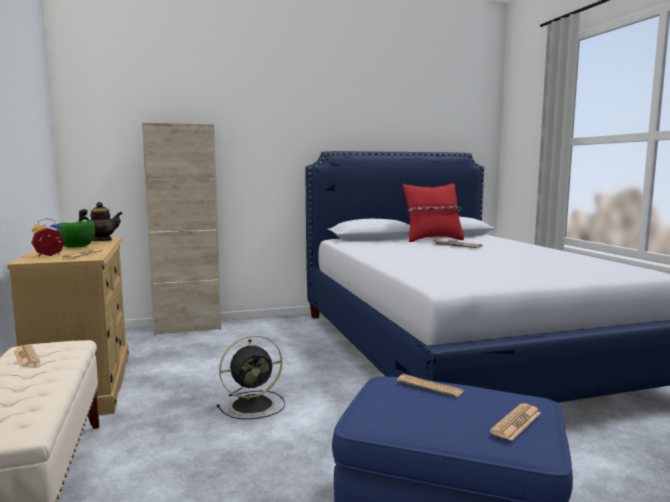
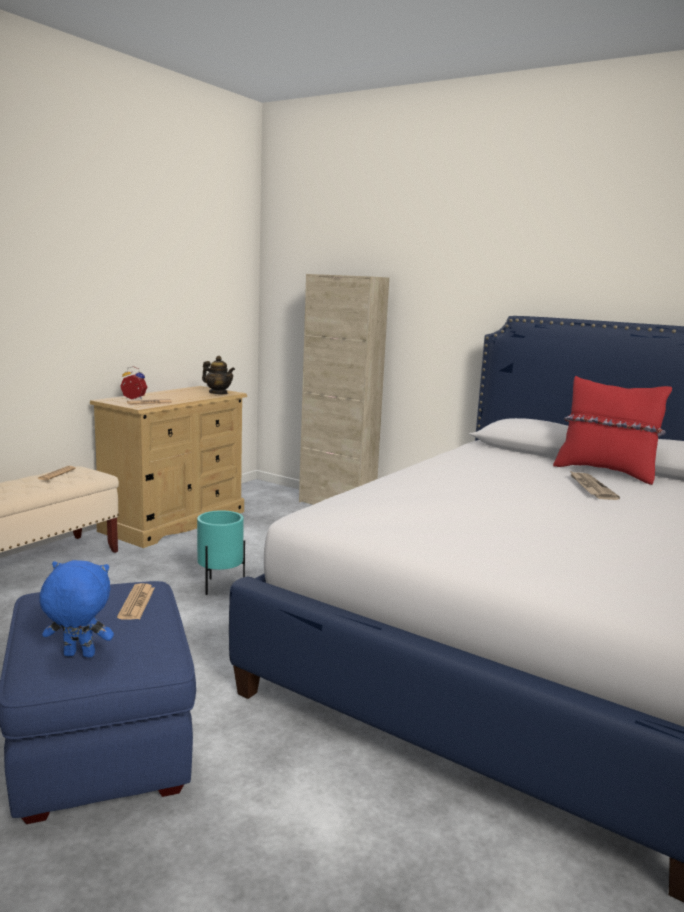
camera: 50 degrees right, 5 degrees up
green bowl [57,221,95,248] -> none
black fan [217,335,285,419] -> turquoise planter [197,510,245,595]
newspaper [490,403,541,441] -> blue plush toy [39,560,114,657]

